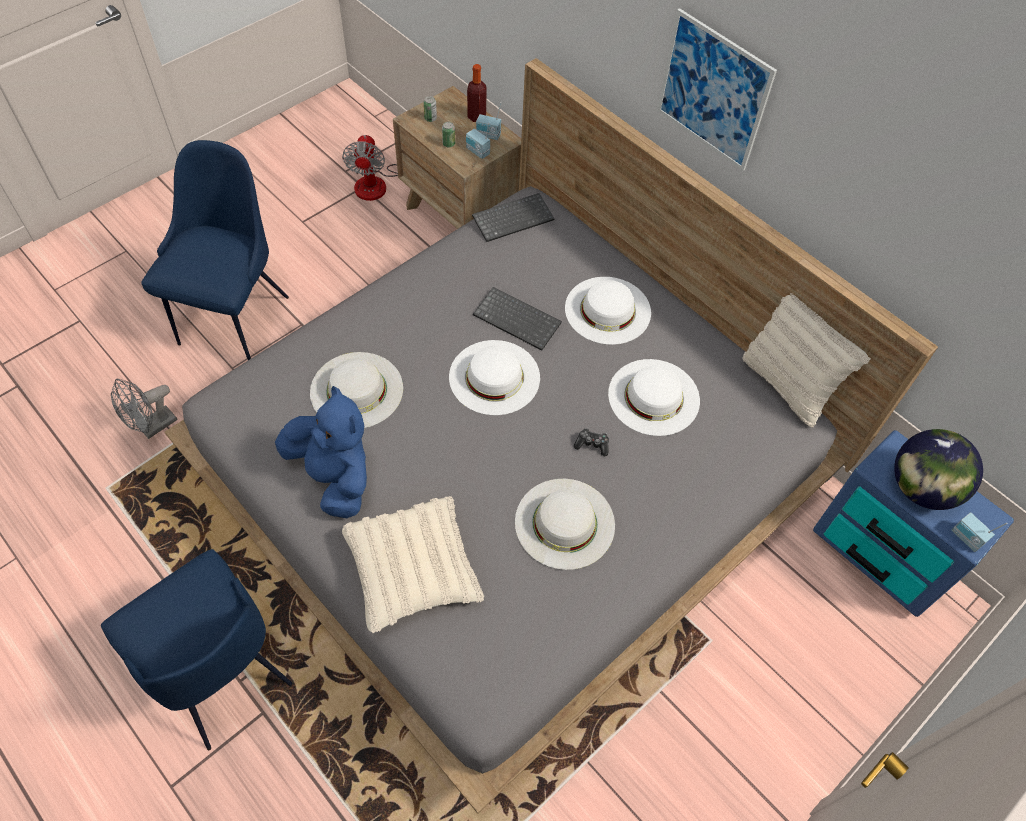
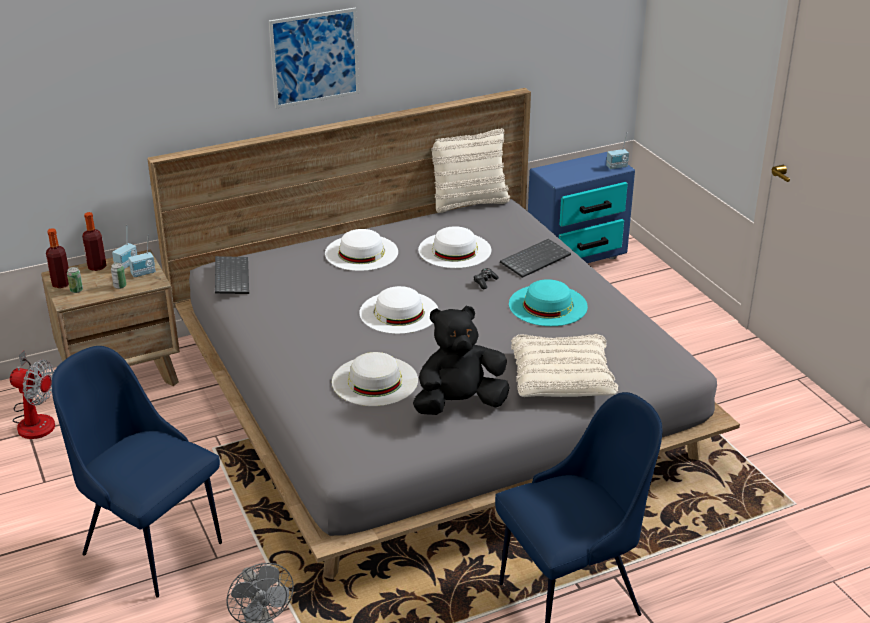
camera: 70 degrees left, 25 degrees down
blue plush toy [275,386,367,518] -> black plush toy [413,306,510,415]
keyboard [473,287,562,350] -> keyboard moved to [500,239,571,278]
white hat [515,479,615,570] -> turquoise hat [509,279,588,326]
globe [894,429,983,510] -> none
none -> bottle [46,228,69,288]

